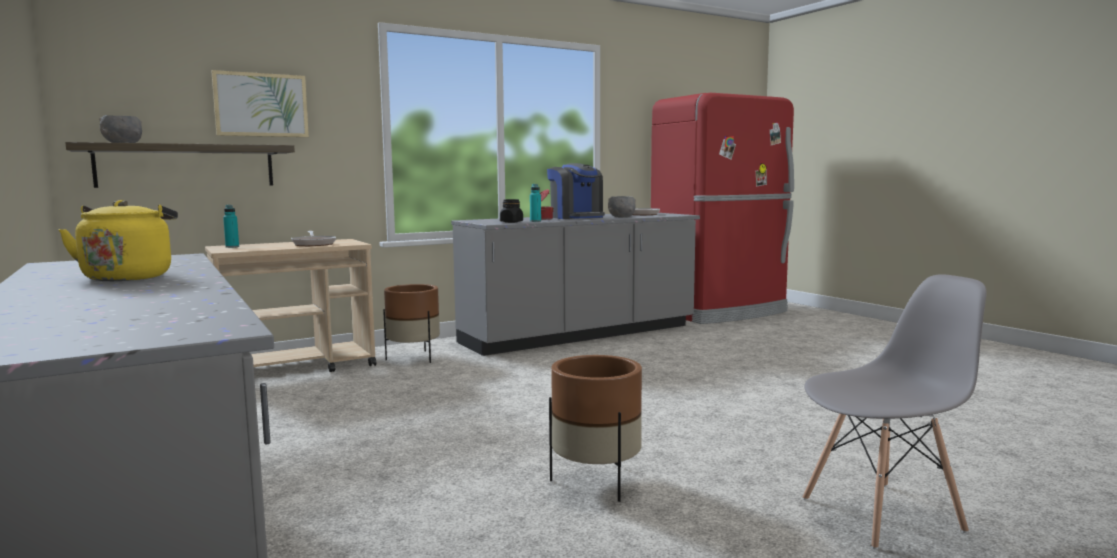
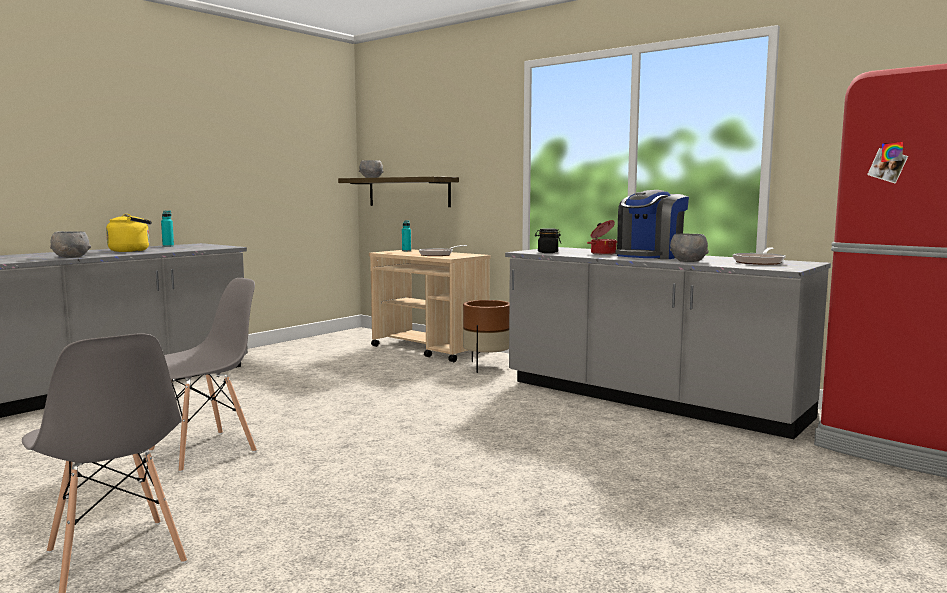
camera: 70 degrees right, 0 degrees up
picture [211,70,309,137] -> none
turquoise bottle [530,184,541,222] -> turquoise bottle moved to [161,210,174,247]
brown planter [549,355,642,502] -> grey chair [149,278,257,472]
none -> grey bowl [50,231,91,258]

